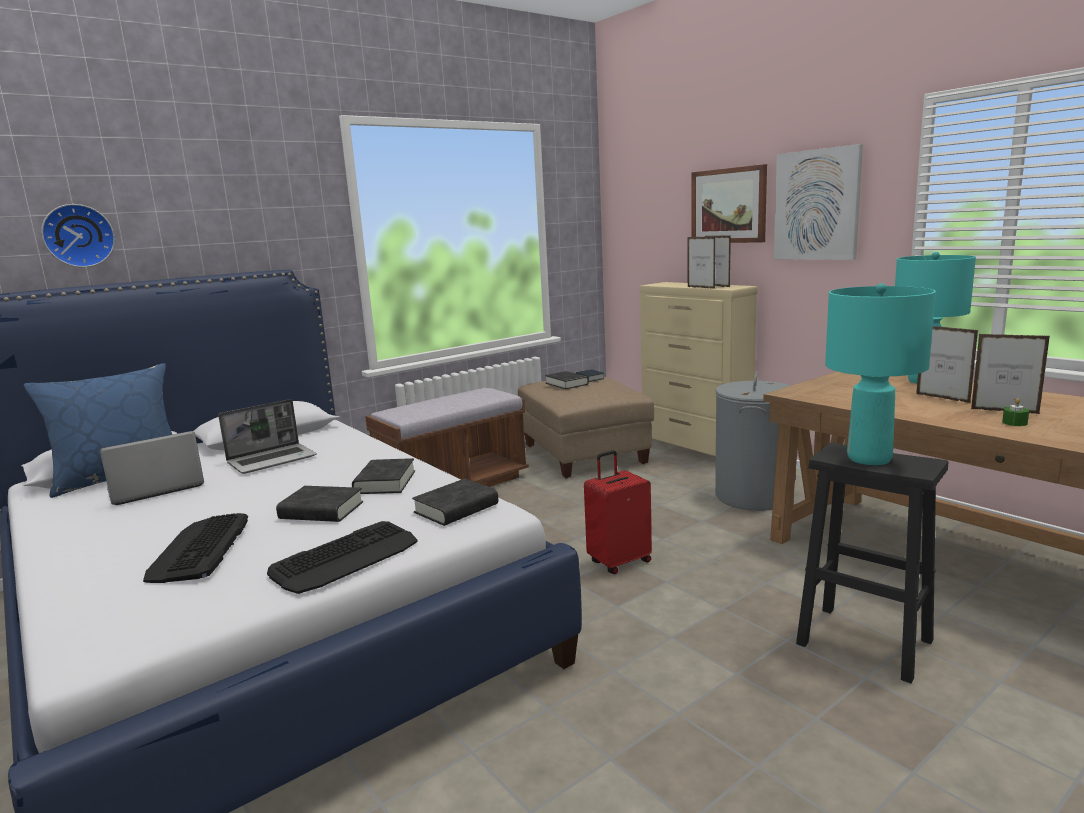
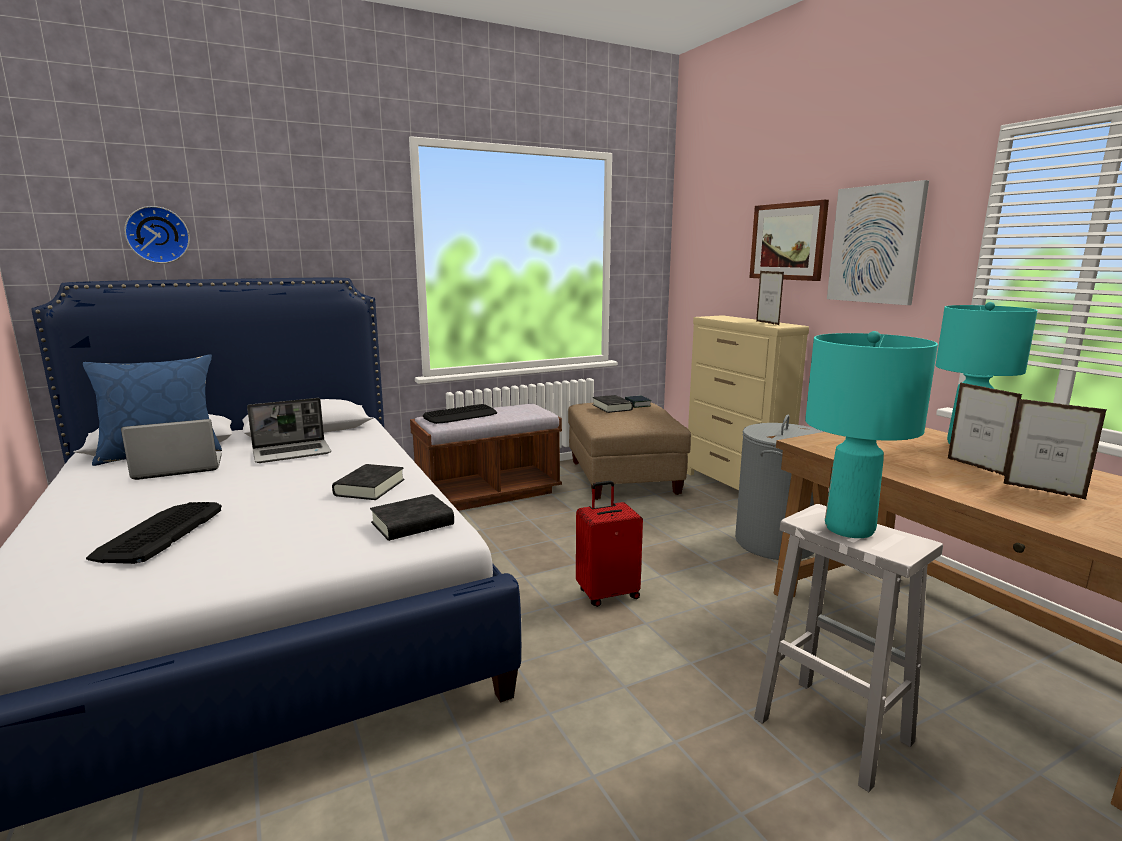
camera: 10 degrees right, 0 degrees up
keyboard [267,521,418,594] -> keyboard moved to [423,404,497,424]
black book [276,486,363,522] -> none
picture frame [688,236,716,289] -> none
black stool [796,442,948,683] -> white stool [754,504,943,792]
green candle [1002,398,1029,426] -> none

